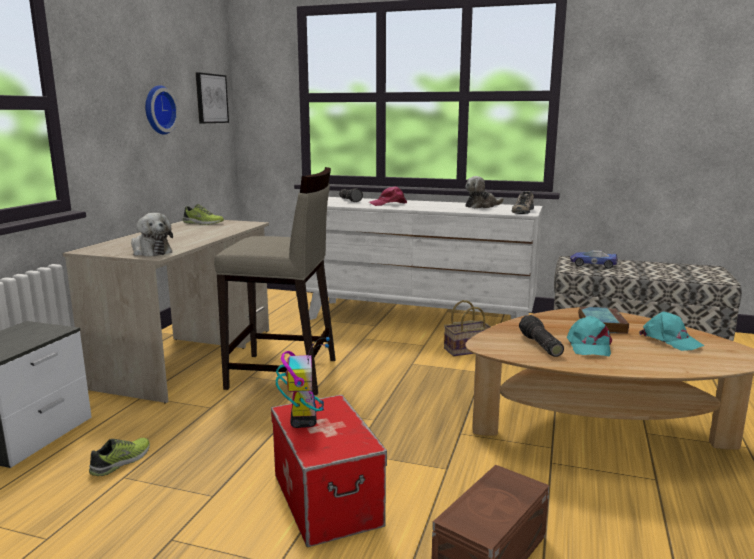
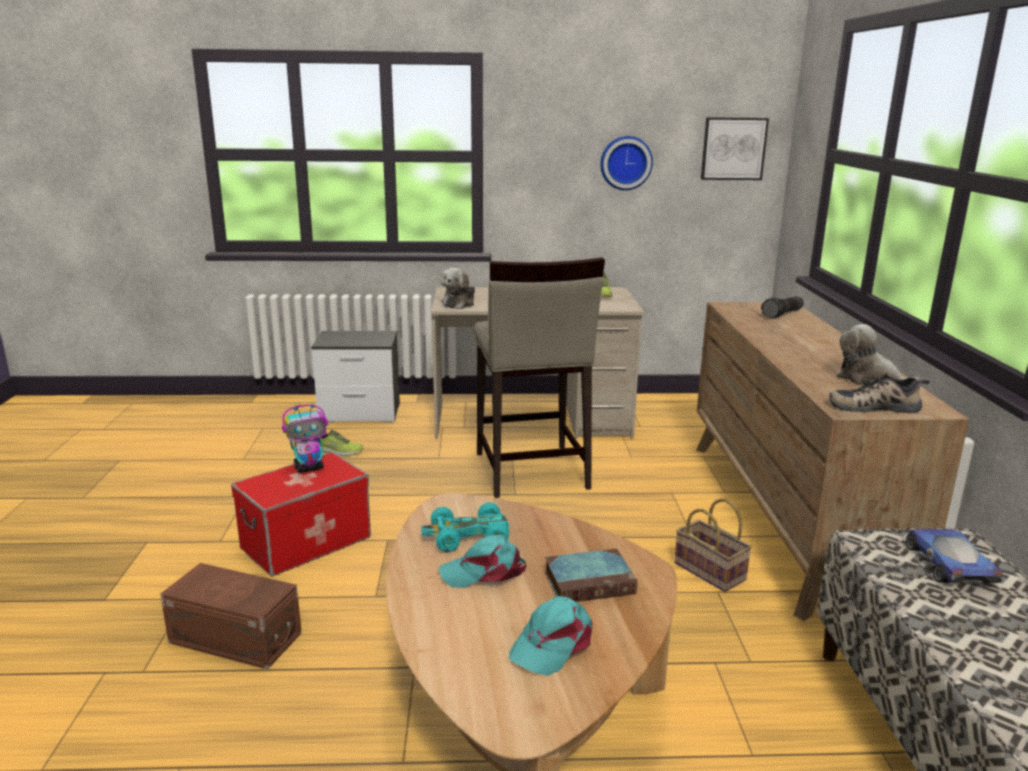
camera: 70 degrees right, 5 degrees up
white dresser [306,197,542,320] -> brown dresser [696,302,969,621]
pink cap [369,186,407,206] -> none
flashlight [519,315,564,357] -> turquoise toy car [421,502,509,552]

